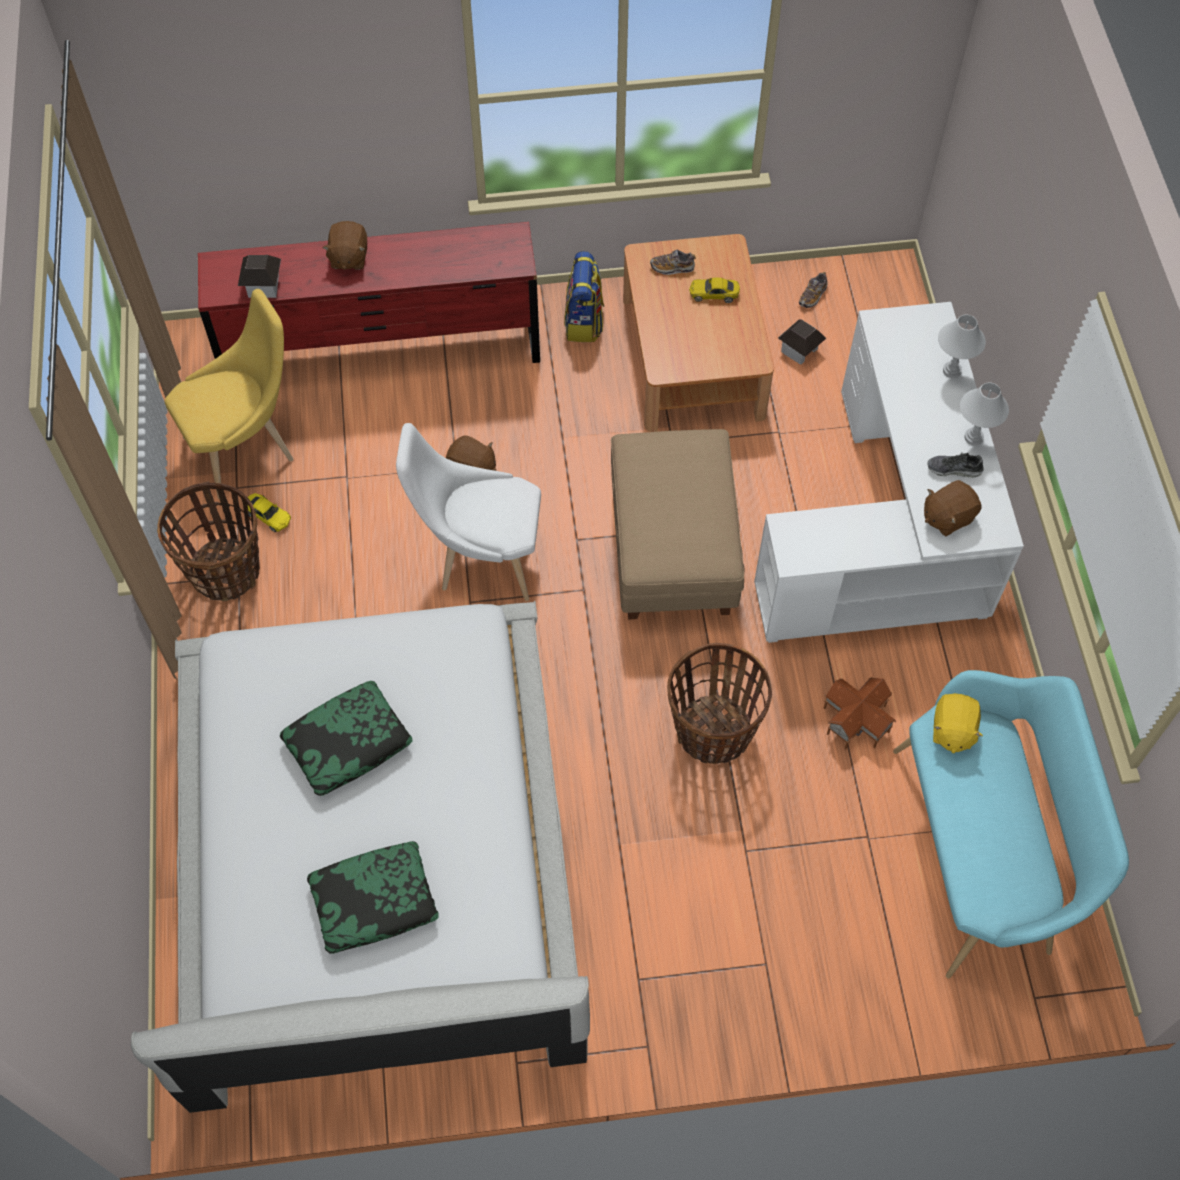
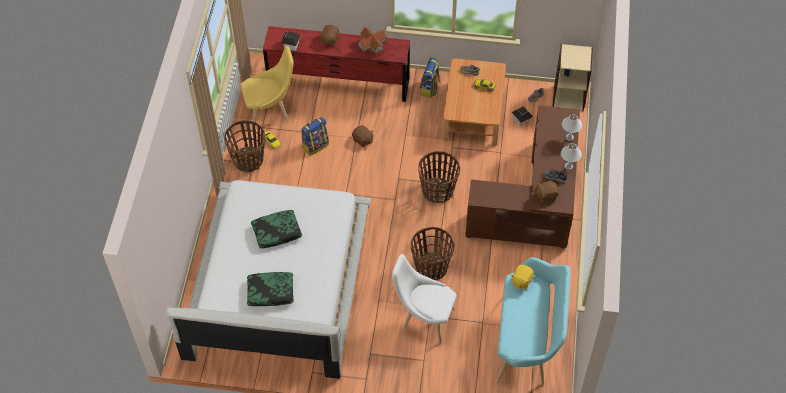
camera: 15 degrees right, 5 degrees down
white chair [396,423,541,601] -> white chair moved to [392,254,457,344]
beige ottoman [611,429,744,620] -> basket [418,151,460,203]
white desk [754,302,1024,643] -> brown desk [465,105,580,249]
toy house [824,677,896,749] -> toy house moved to [357,27,387,58]
none -> backpack [301,117,329,155]
none -> beige bookcase [553,44,593,111]

